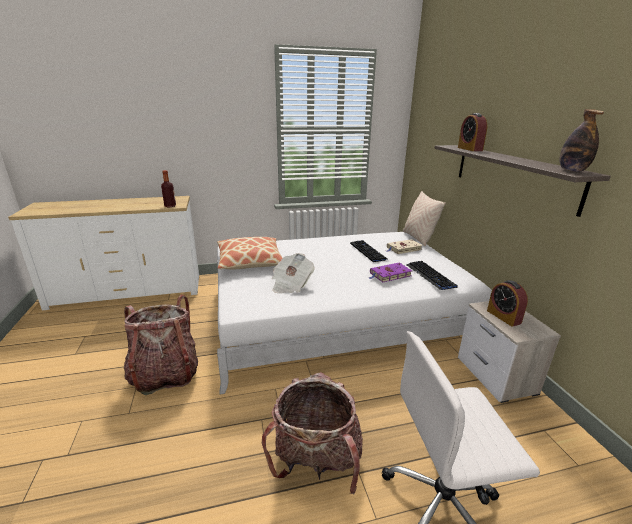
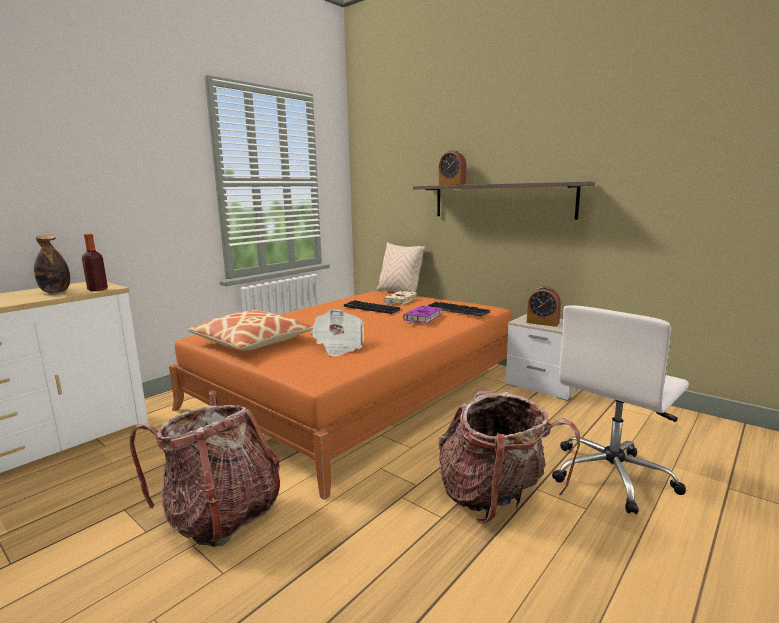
camera: 35 degrees left, 10 degrees down
white bed [217,232,492,394] -> orange bed [169,291,512,500]
bottle [559,109,604,172] -> bottle moved to [34,236,70,293]

